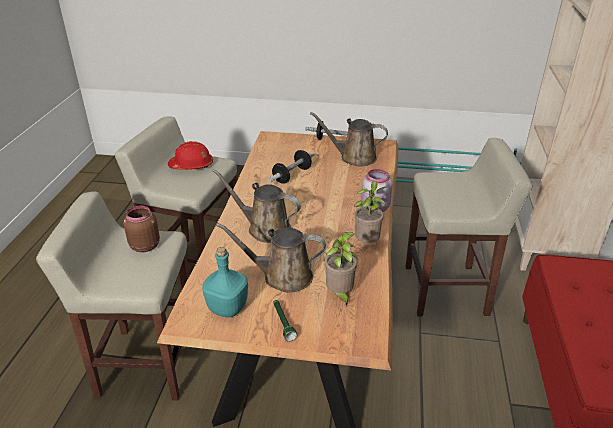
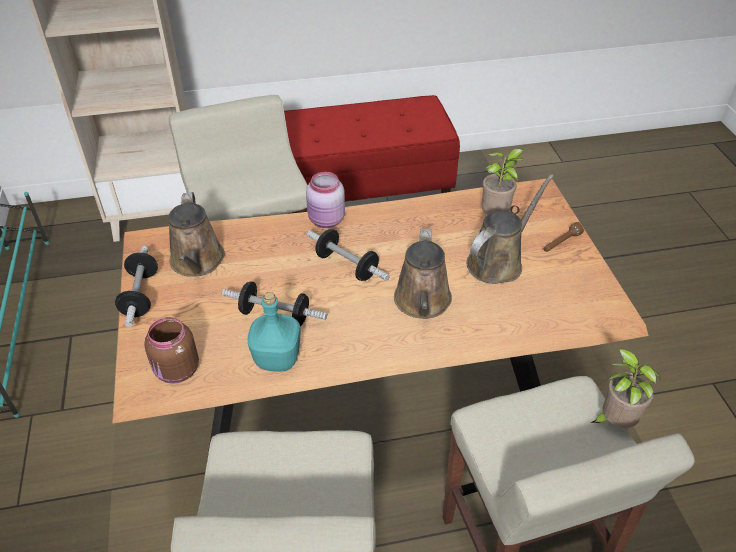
camera: 110 degrees left, 10 degrees up
brown jar [124,206,160,252] -> brown jar moved to [144,317,199,384]
red hard hat [168,141,213,170] -> none
turquoise bottle [202,247,248,318] -> turquoise bottle moved to [247,292,301,372]
brown watering can [216,223,326,293] -> brown watering can turned 120 degrees counterclockwise [466,174,554,284]
green flashlight [273,300,297,342] -> brown flashlight [543,222,584,252]
potted plant [354,181,386,243] -> potted plant moved to [591,348,660,428]
none -> dumbbell [307,229,390,281]

